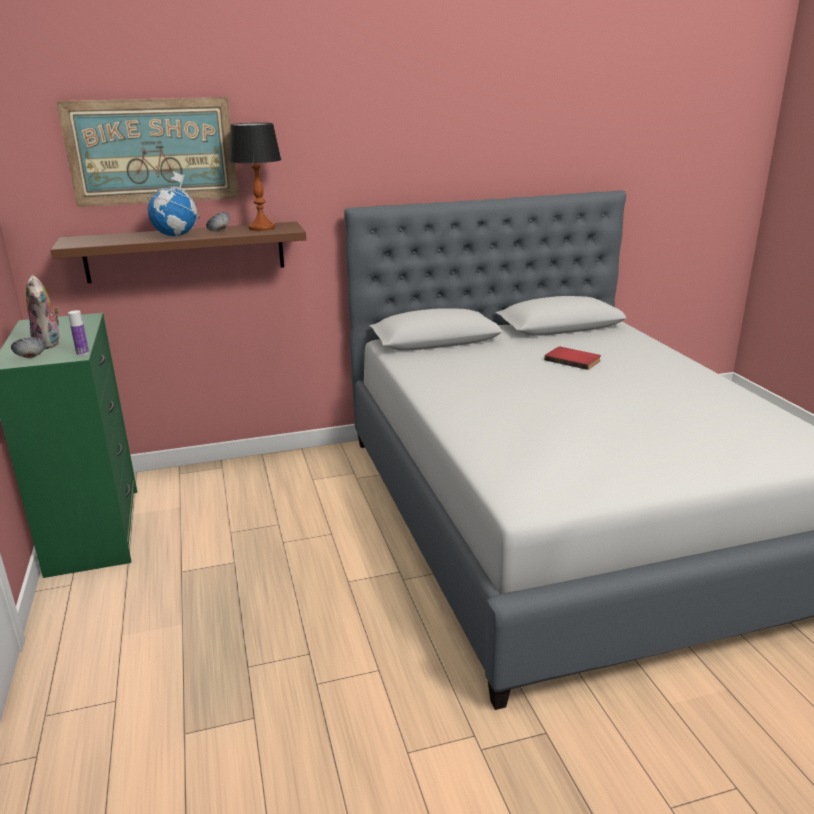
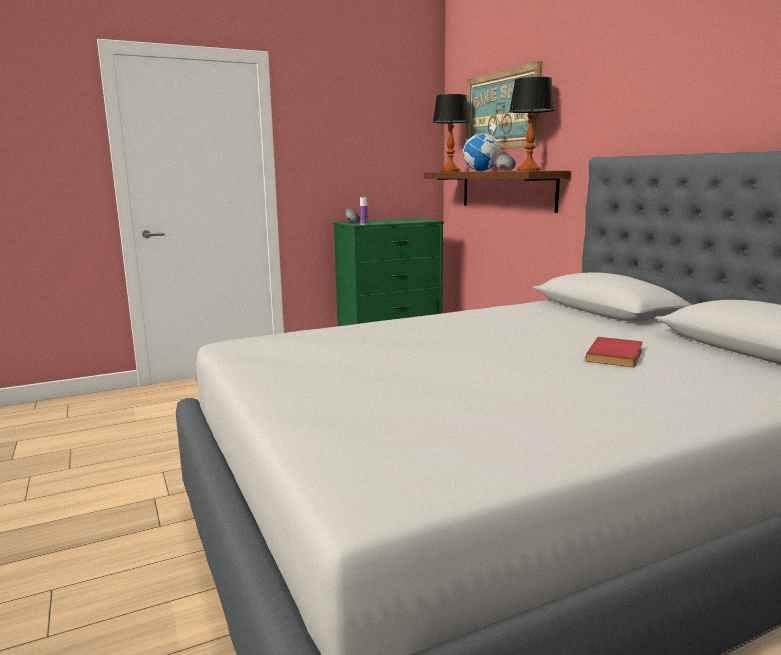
camera: 80 degrees right, 10 degrees down
plush toy [26,275,60,349] -> none
none -> table lamp [433,94,470,172]

